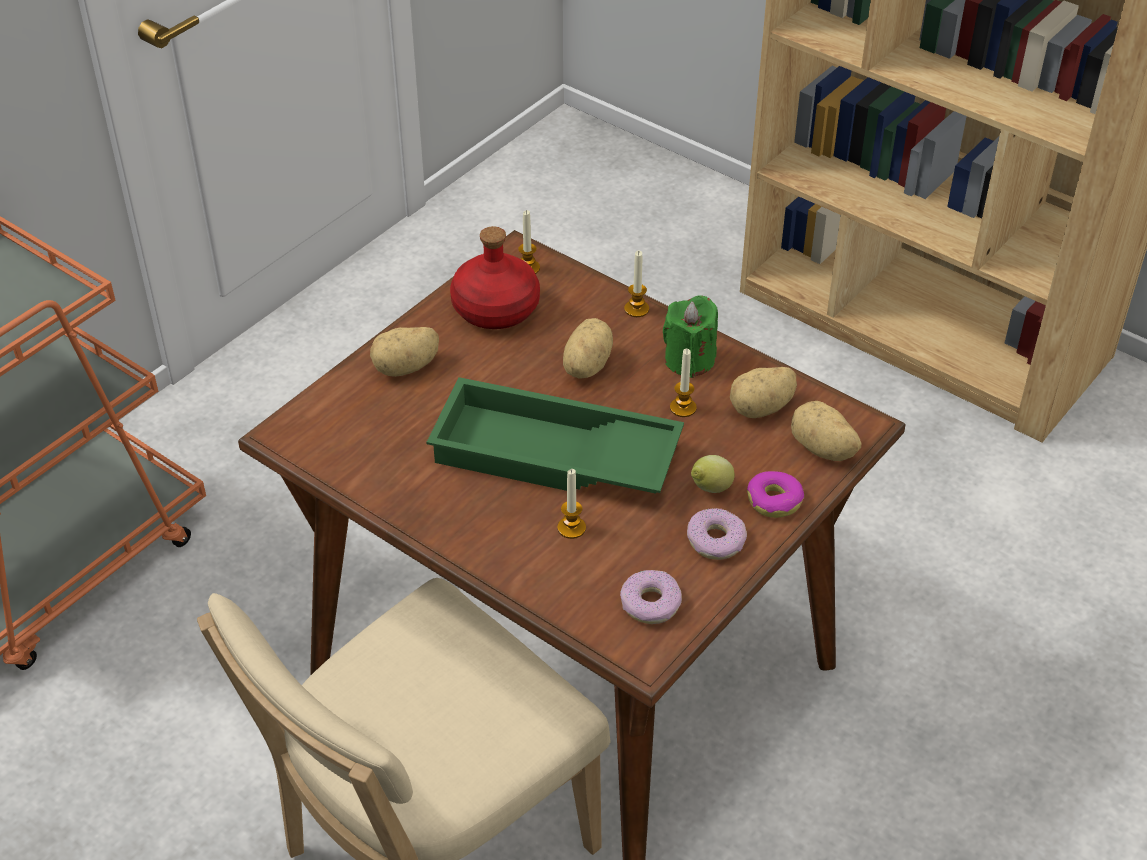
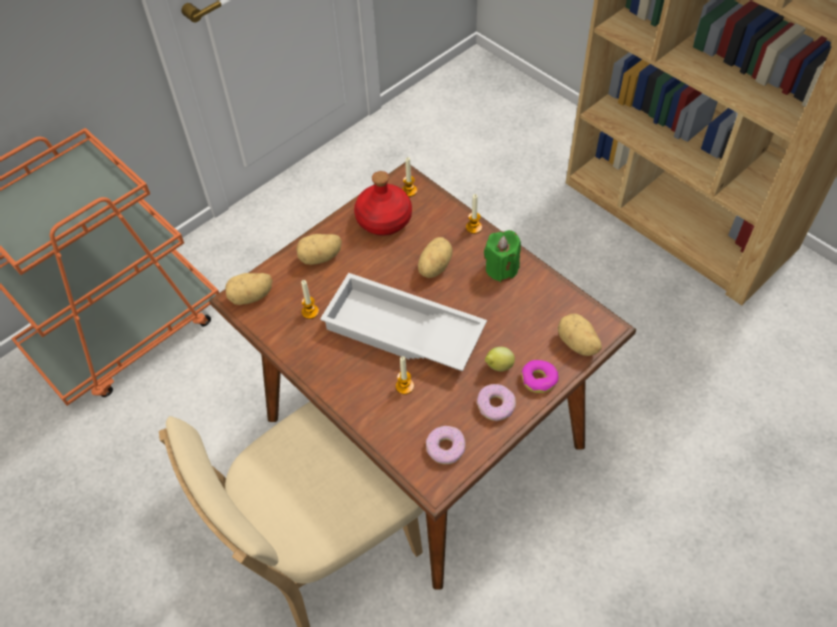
camera: 10 degrees right, 10 degrees up
green tray [426,377,684,494] -> white tray [320,273,487,371]
candle [670,349,697,417] -> candle moved to [301,280,319,319]
potato [730,367,797,418] -> potato moved to [225,273,273,305]

